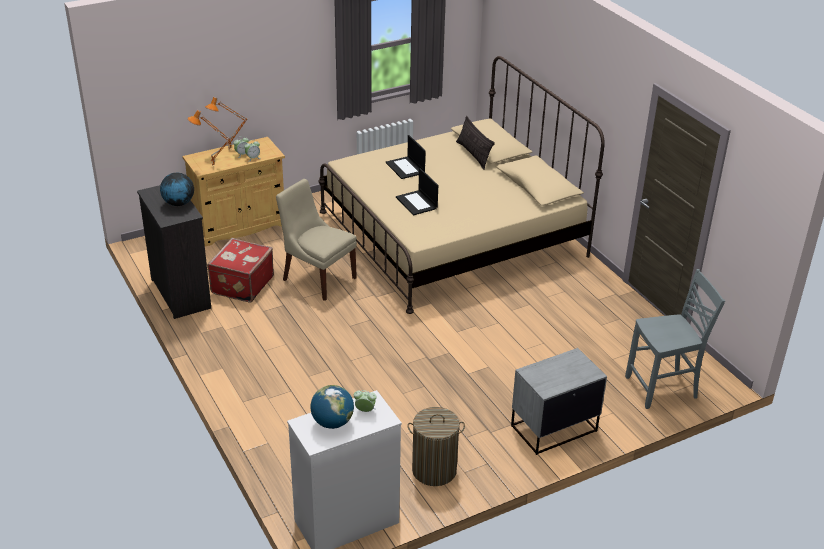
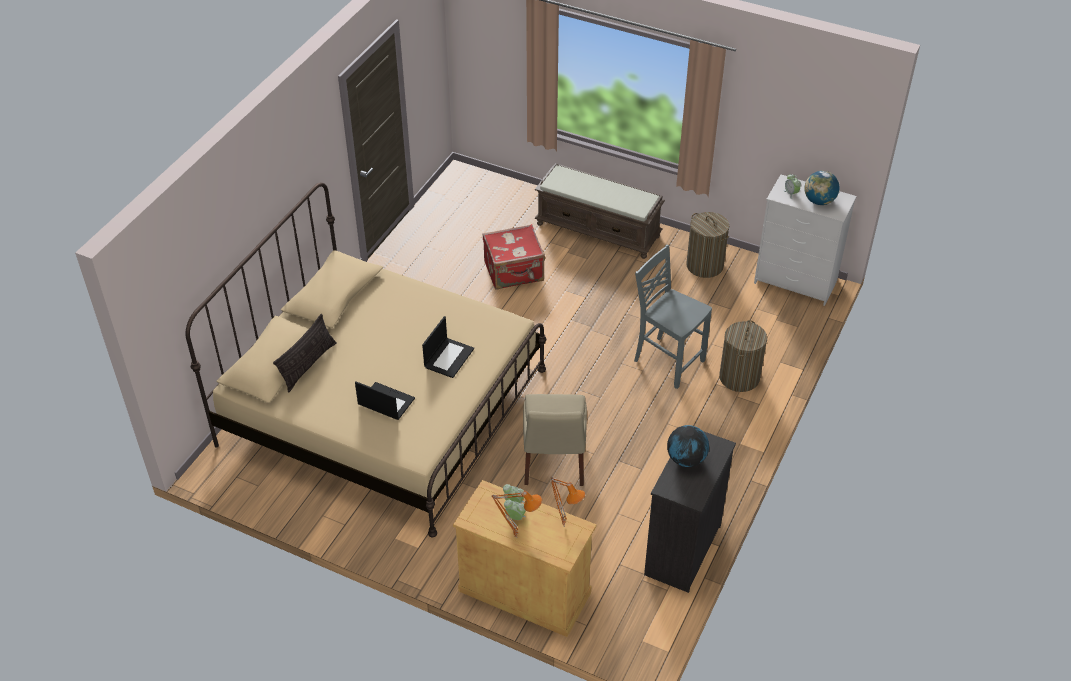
camera: 125 degrees left, 10 degrees up
red suitcase [207,238,274,303] -> red suitcase moved to [482,224,545,290]
laptop [386,135,426,179] -> laptop turned 90 degrees counterclockwise [355,381,415,420]
grey nightstand [511,348,607,455] -> brown bench [535,163,665,259]
grey chair [625,269,725,409] -> grey chair moved to [634,244,712,389]
none -> laundry basket [719,320,767,392]

